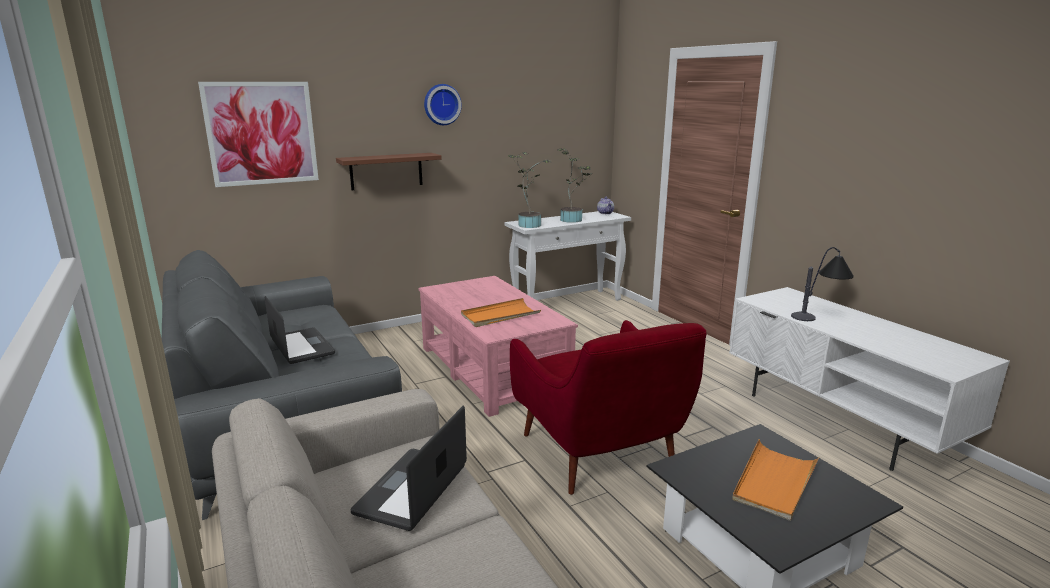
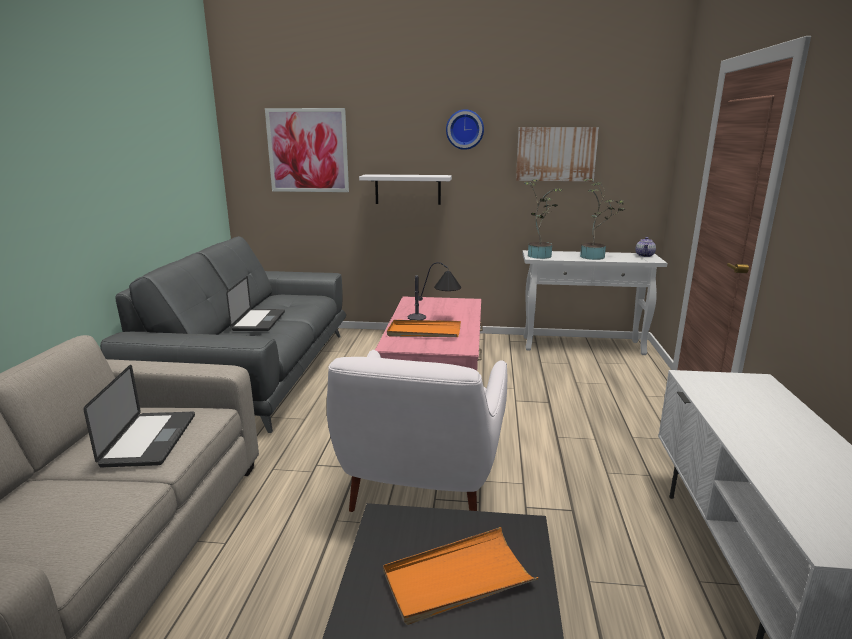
camera: 35 degrees right, 0 degrees up
brown shelf [336,153,442,190] -> white shelf [359,174,452,205]
laptop [351,406,467,531] -> laptop turned 120 degrees clockwise [83,365,195,467]
red armchair [510,320,707,495] -> white armchair [327,350,507,512]
table lamp [791,247,854,321] -> table lamp moved to [408,262,461,320]
none -> picture [516,127,599,181]

